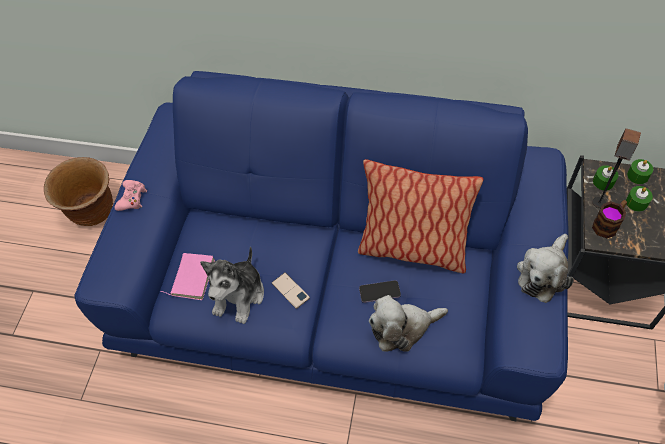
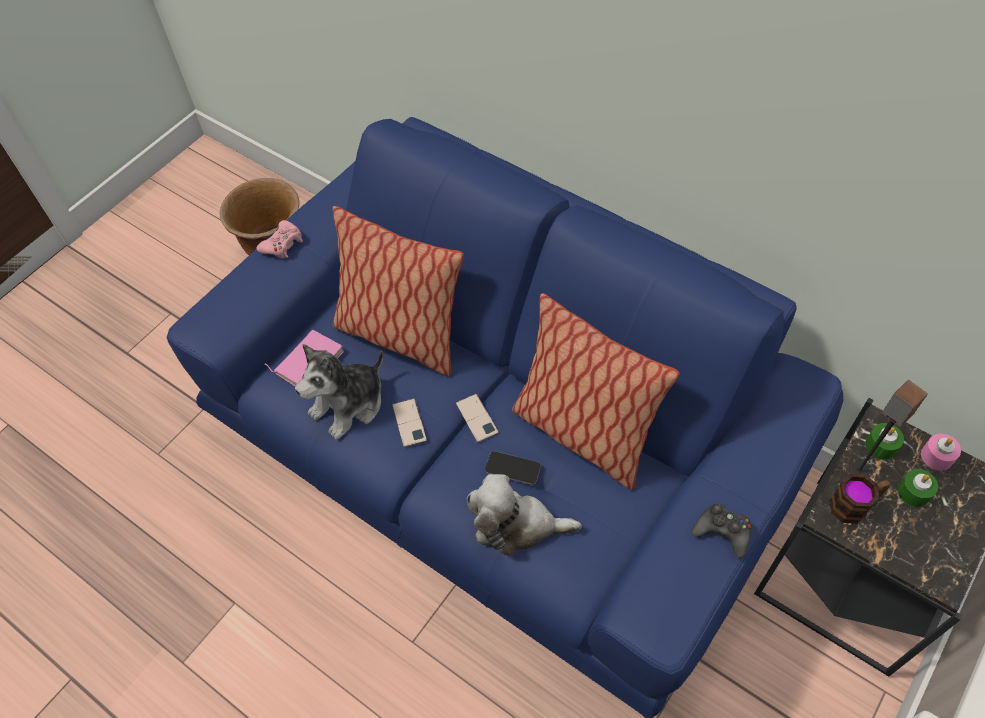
camera: 25 degrees right, 0 degrees up
plush toy [517,234,574,303] -> black game controller [692,503,751,558]
green candle [627,159,653,184] -> pink candle [921,433,961,471]
none -> pillow [333,206,464,376]
none -> phone [456,394,499,442]

